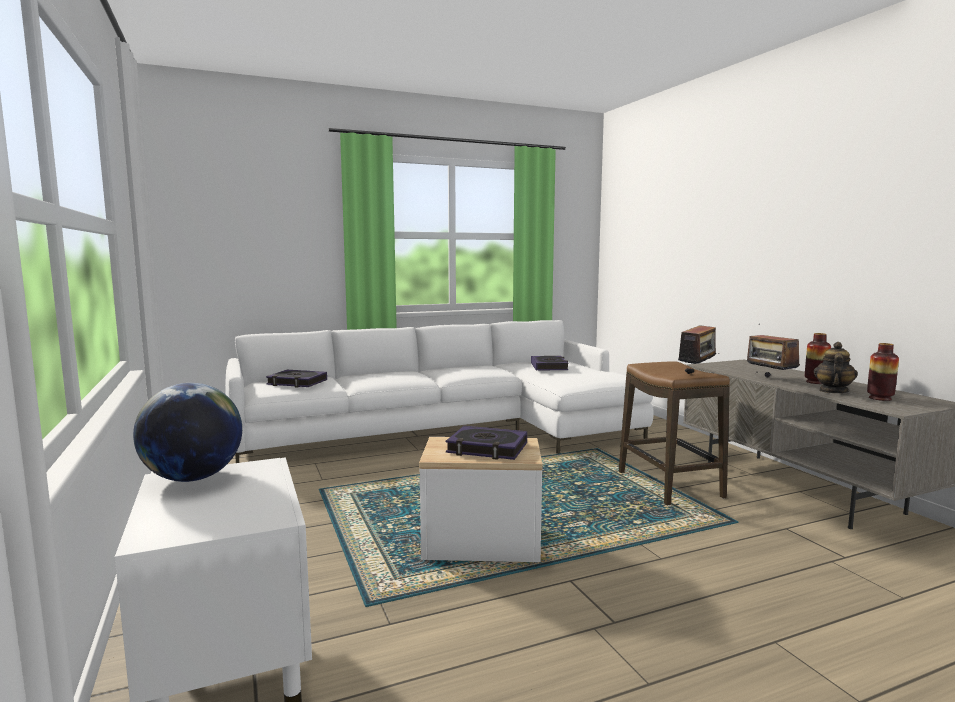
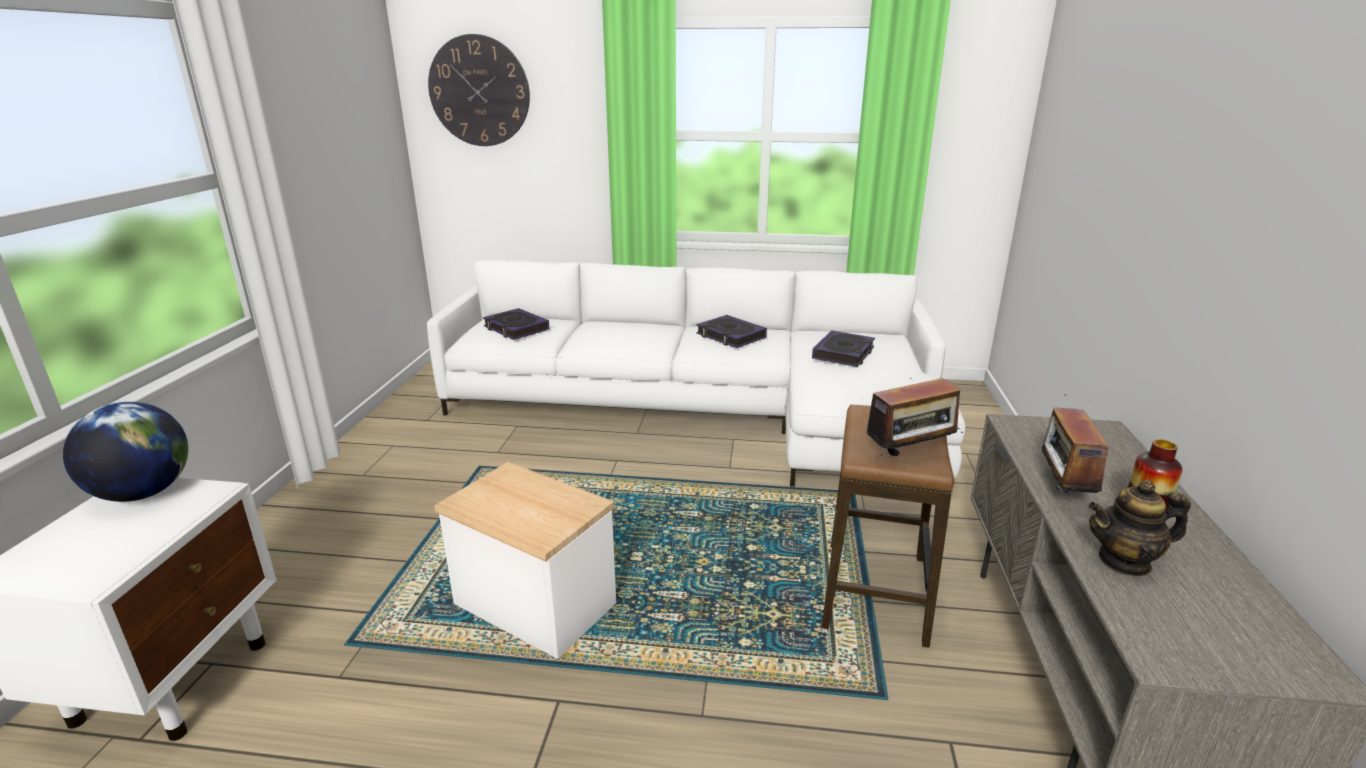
camera: 30 degrees right, 15 degrees up
book [446,426,527,460] -> book moved to [696,315,767,348]
teapot [814,342,858,393] -> teapot turned 150 degrees counterclockwise [1088,480,1191,577]
vase [867,343,899,401] -> none
none -> wall clock [428,34,530,146]

